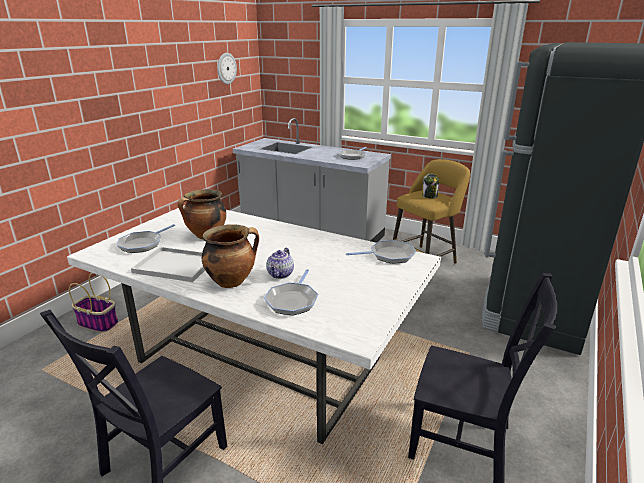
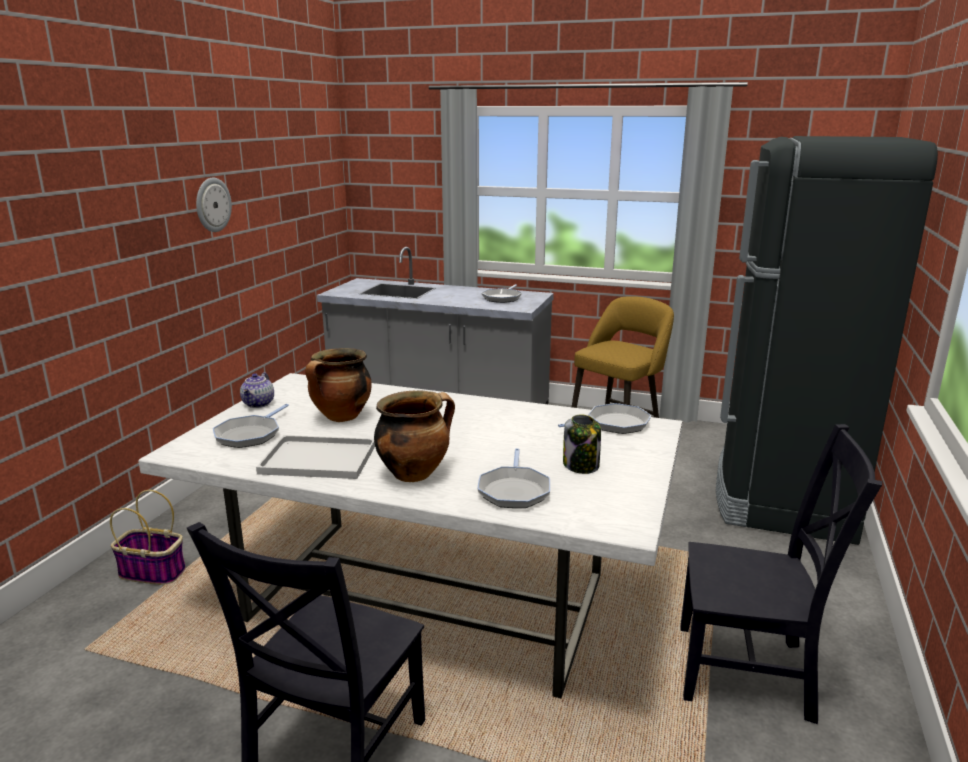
camera: 10 degrees left, 5 degrees down
wall clock [217,53,237,84] -> wall clock moved to [196,178,232,232]
teapot [266,248,294,279] -> teapot moved to [240,372,274,408]
jar [422,174,439,199] -> jar moved to [563,414,601,474]

